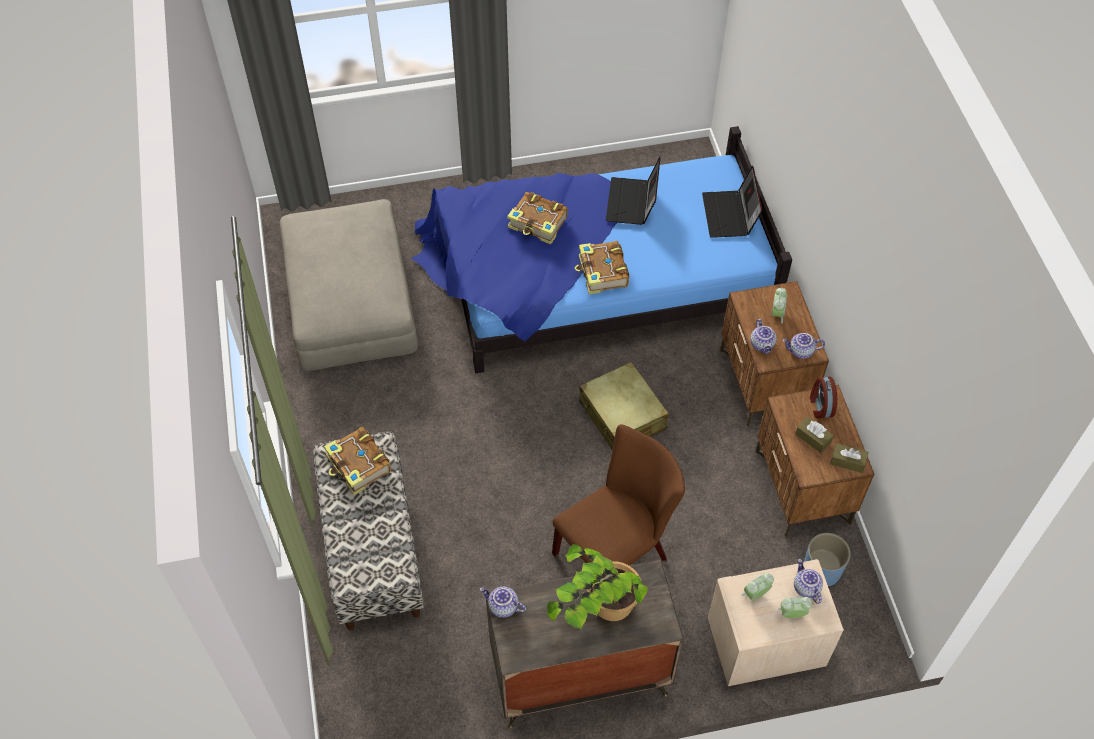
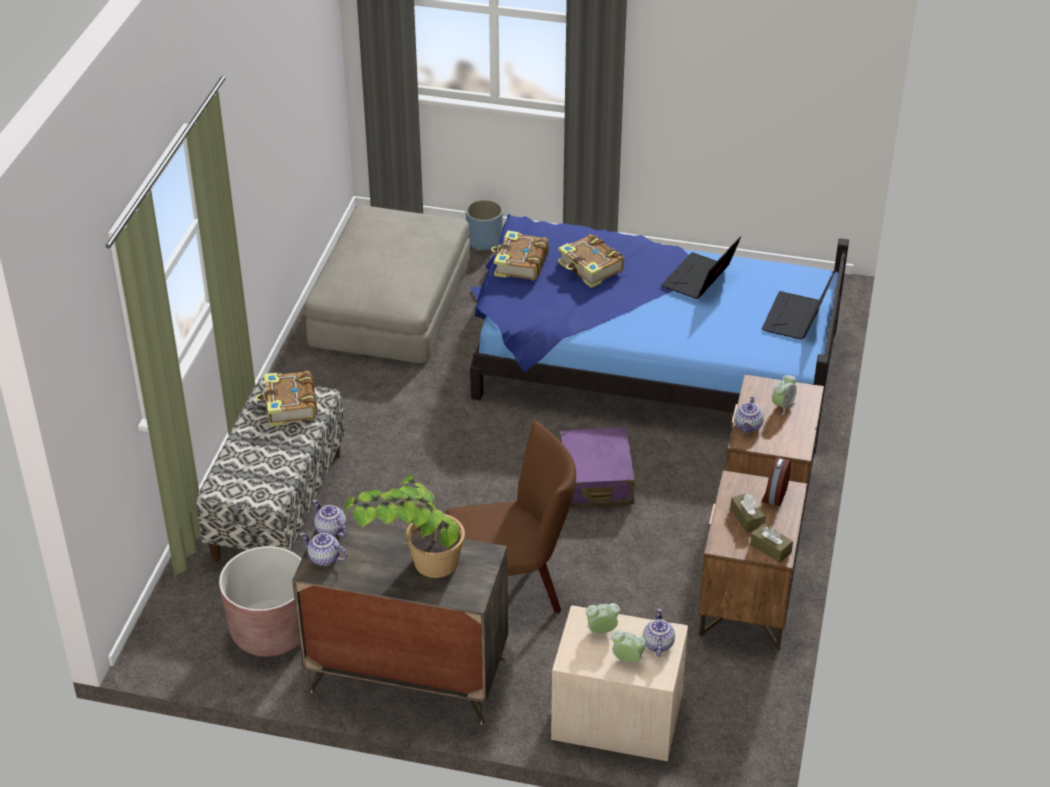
camera: 25 degrees right, 15 degrees down
book [575,241,629,294] -> book moved to [491,231,549,281]
beige suitcase [579,362,669,449] -> purple suitcase [560,427,635,507]
teapot [782,333,825,359] -> teapot moved to [300,532,347,566]
blue planter [804,533,850,587] -> blue planter moved to [466,199,503,251]
none -> brown planter [219,546,302,657]

